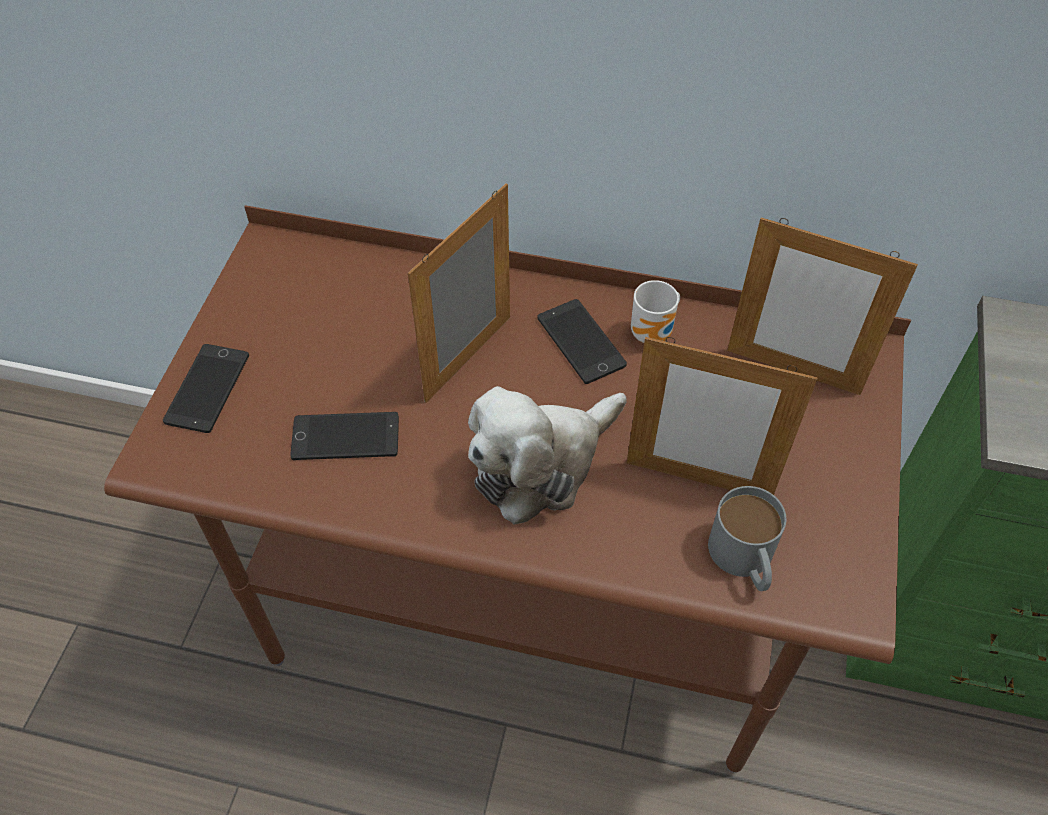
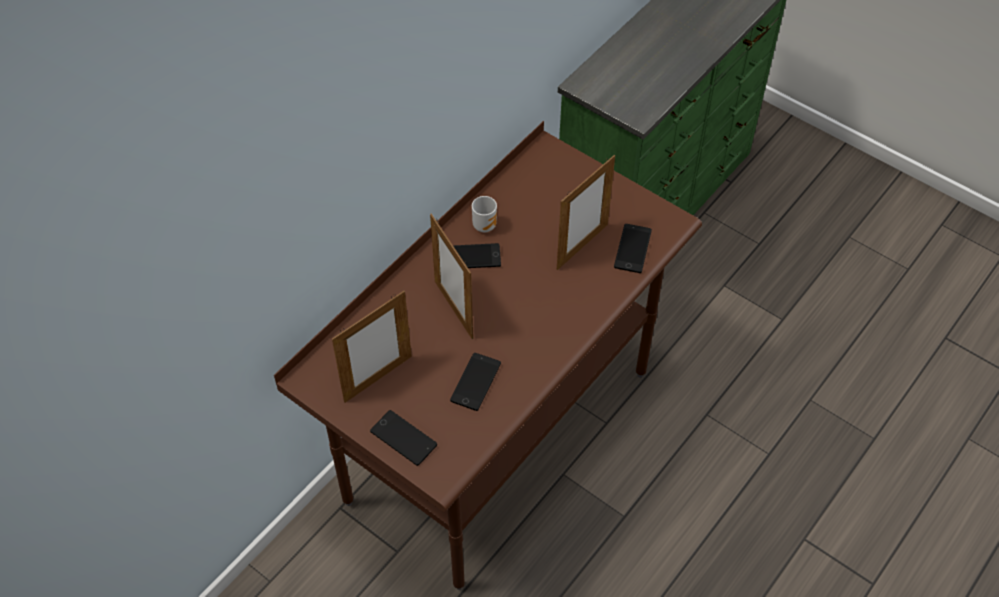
camera: 65 degrees left, 0 degrees up
plush toy [468,386,627,524] -> none
grey mug [708,486,786,591] -> phone [614,224,652,273]
picture frame [727,217,918,395] -> picture frame moved to [332,291,412,403]

